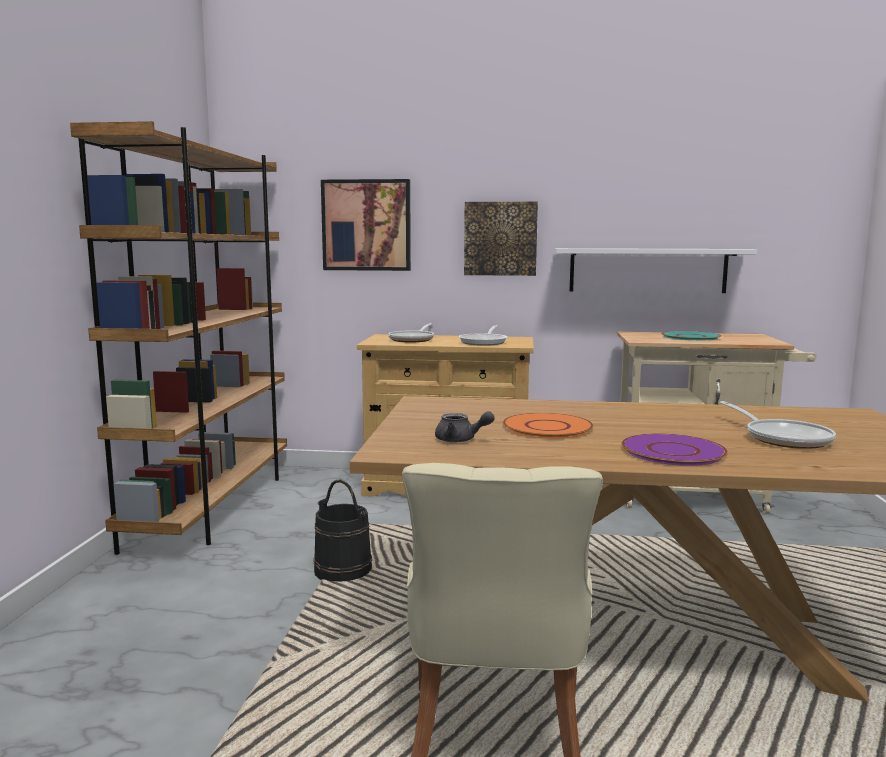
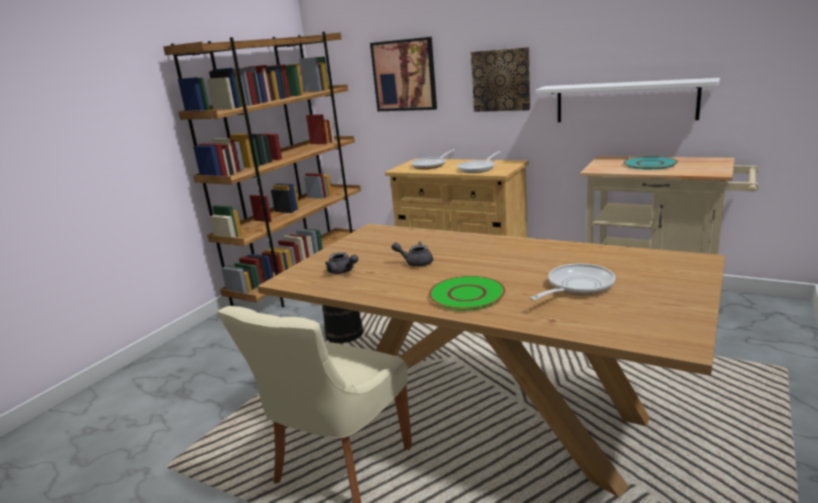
camera: 25 degrees right, 10 degrees up
orange plate [503,413,593,438] -> grey teapot [391,241,433,267]
purple plate [621,433,728,466] -> green plate [429,276,505,311]
frying pan [720,401,836,449] -> frying pan turned 135 degrees counterclockwise [530,263,615,301]

